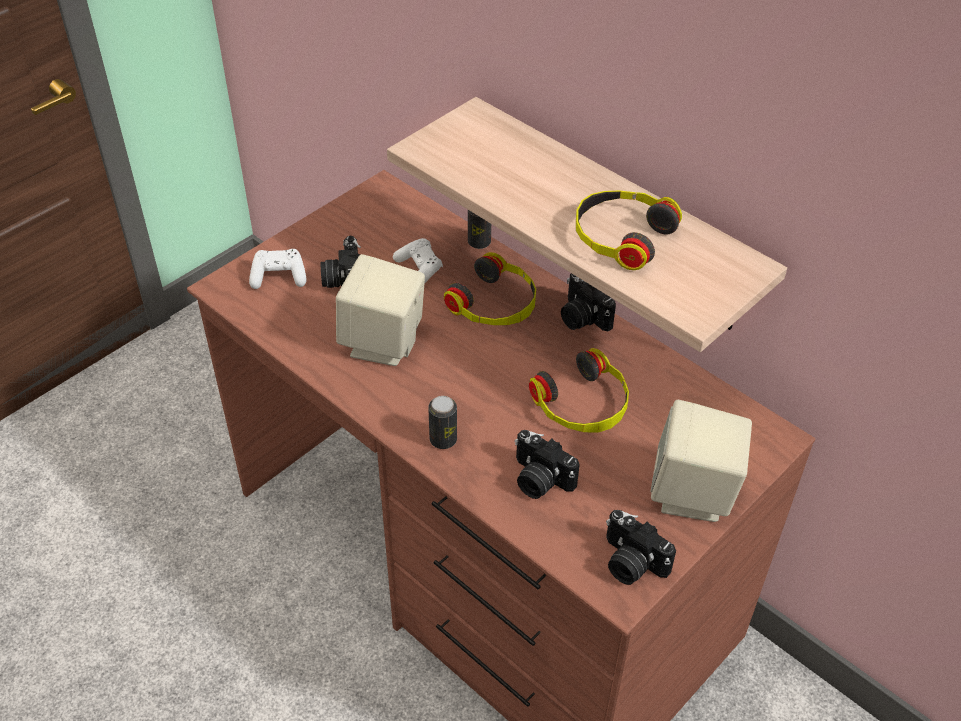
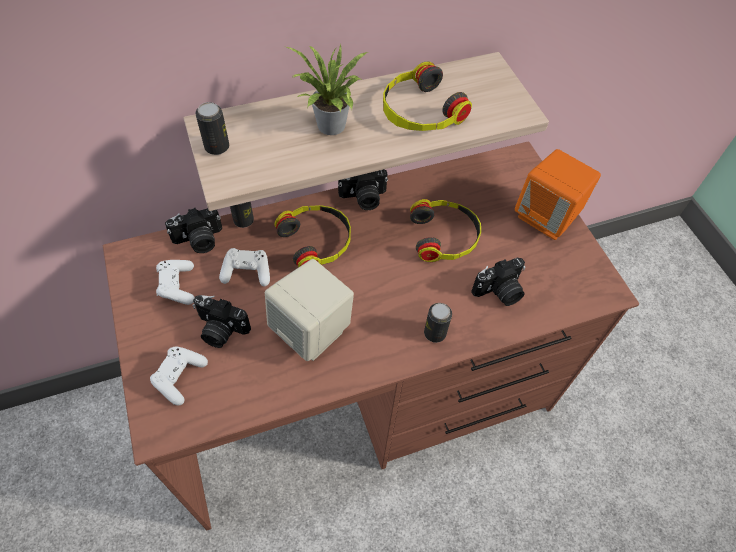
camera: 65 degrees left, 10 degrees up
camera [606,510,676,585] -> camera moved to [165,208,222,253]
beige speaker [650,400,752,522] -> orange speaker [515,149,601,240]
none -> white game controller [156,260,195,305]
none -> can [195,102,229,155]
none -> potted plant [287,44,367,135]

